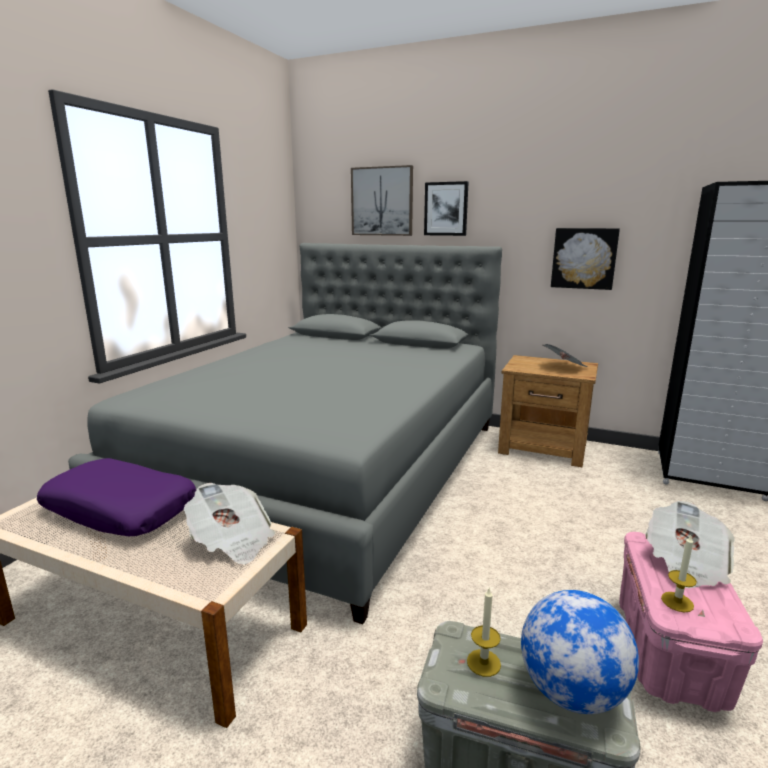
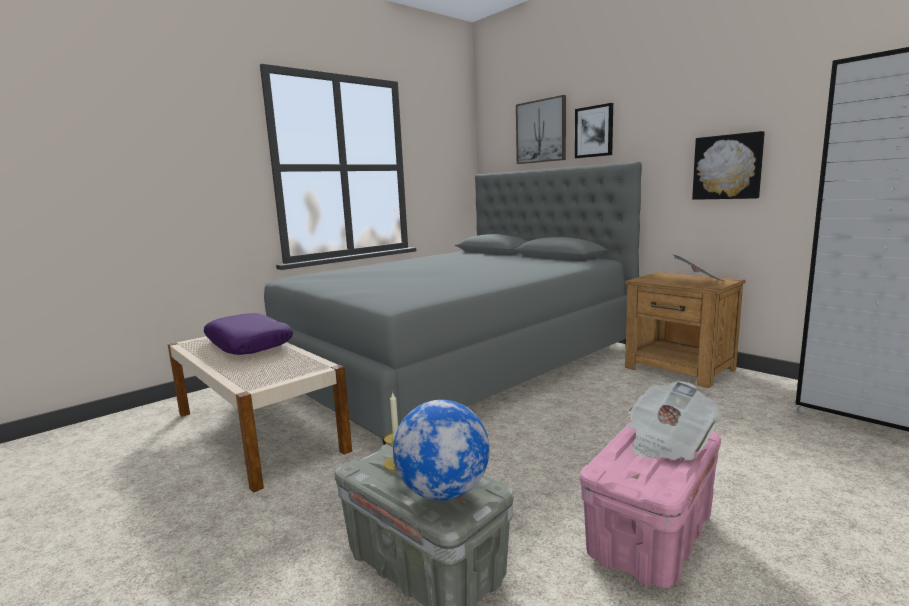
camera: 25 degrees right, 5 degrees down
newspaper [184,483,275,565] -> none
candle [661,535,697,612] -> none

